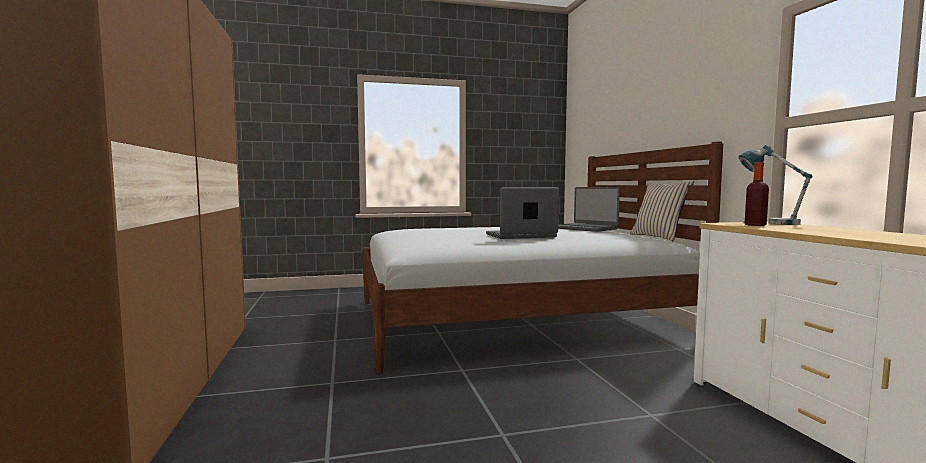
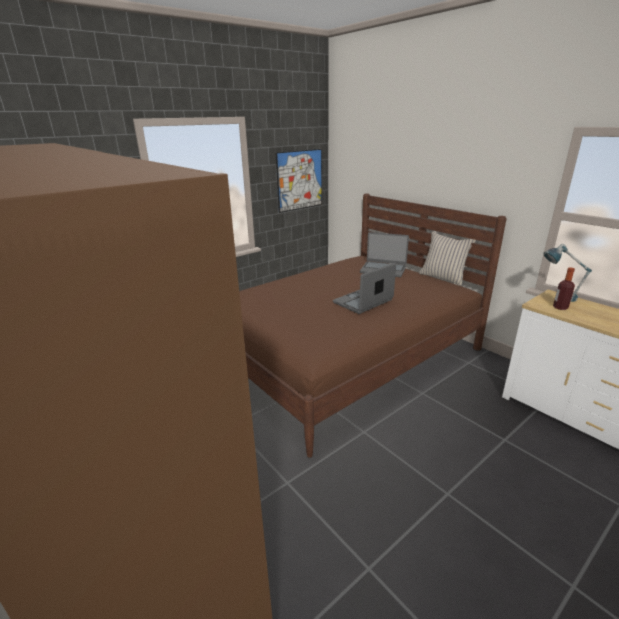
camera: 25 degrees left, 20 degrees up
white bed [363,142,723,373] -> brown bed [239,193,507,458]
none -> picture [276,149,322,213]

